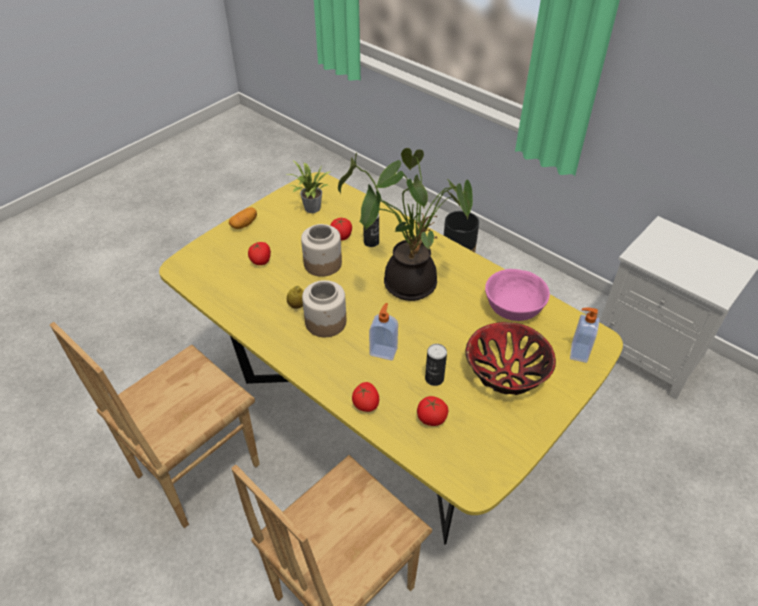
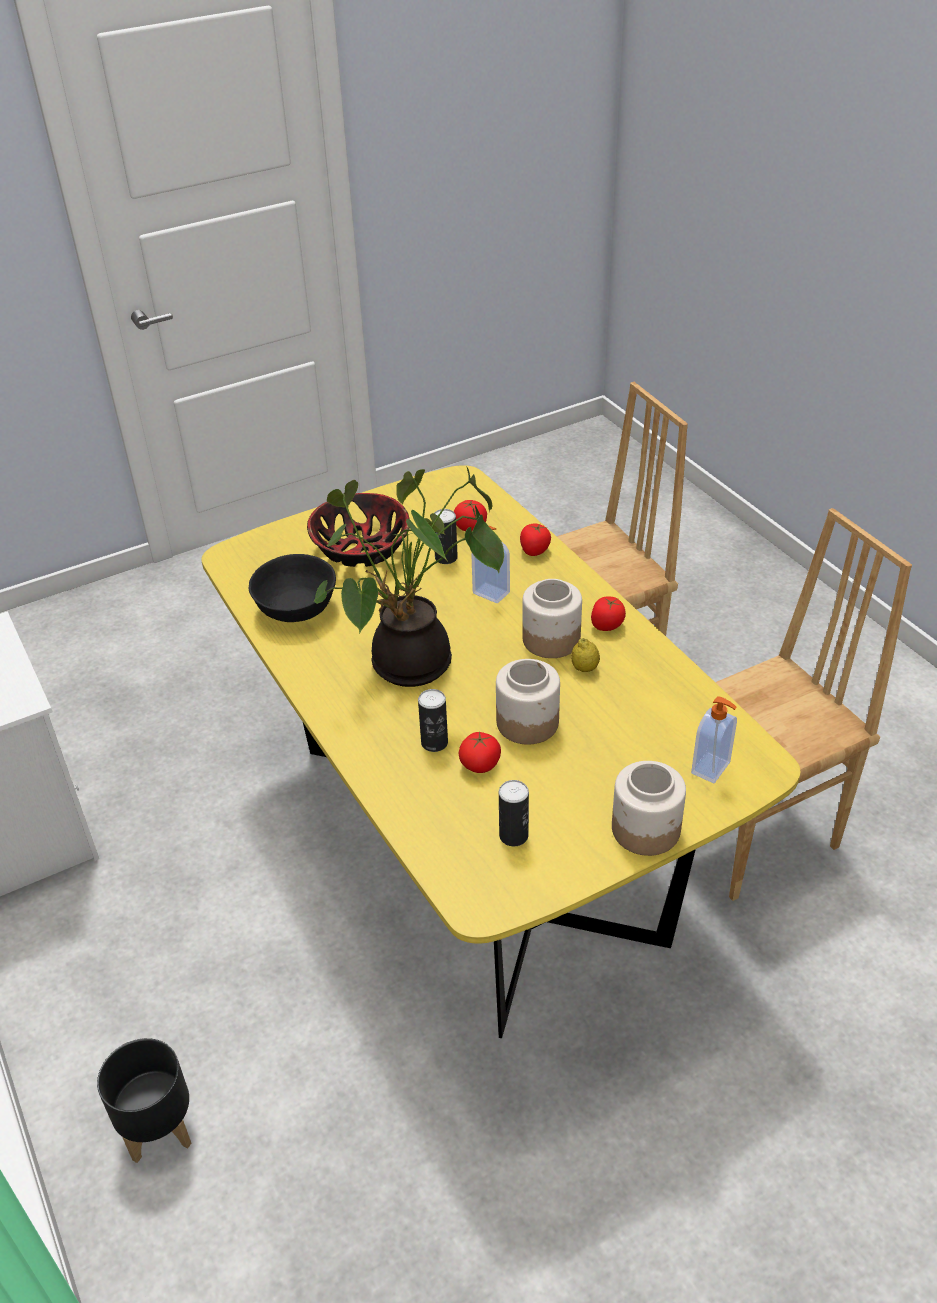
camera: 160 degrees left, 5 degrees down
potato [229,207,257,229] -> jar [612,761,686,856]
tomato [248,242,271,265] -> tomato moved to [591,596,626,631]
potted plant [286,160,330,213] -> can [499,780,529,846]
pink bowl [485,269,550,321] -> black bowl [249,554,336,622]
soap dispenser [570,307,599,363] -> soap dispenser moved to [691,696,737,783]

